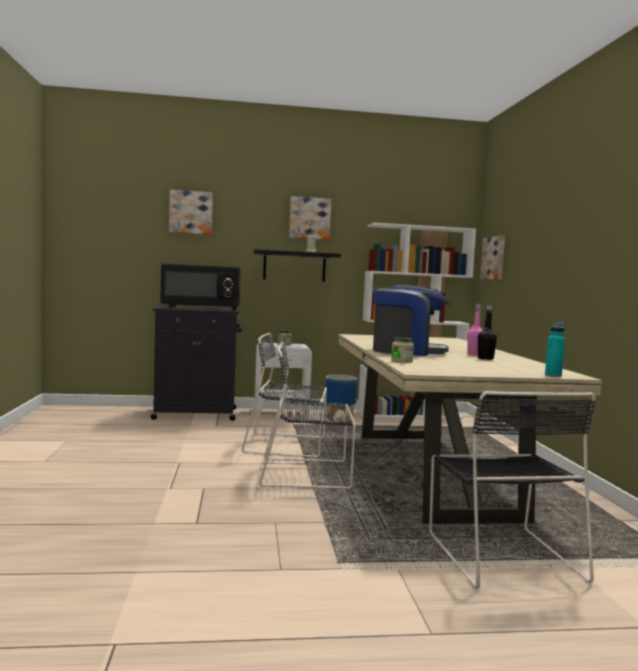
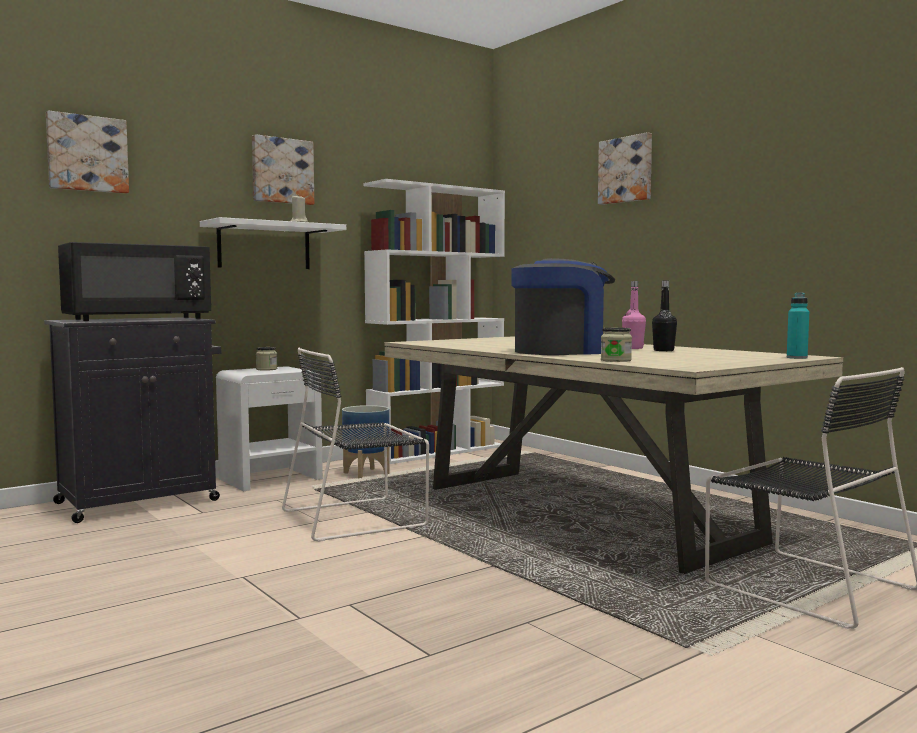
camera: 30 degrees left, 0 degrees up
black shelf [254,249,341,282] -> white shelf [200,217,346,269]
black chair [259,342,356,488] -> none
picture [480,236,505,279] -> picture moved to [598,132,652,205]

